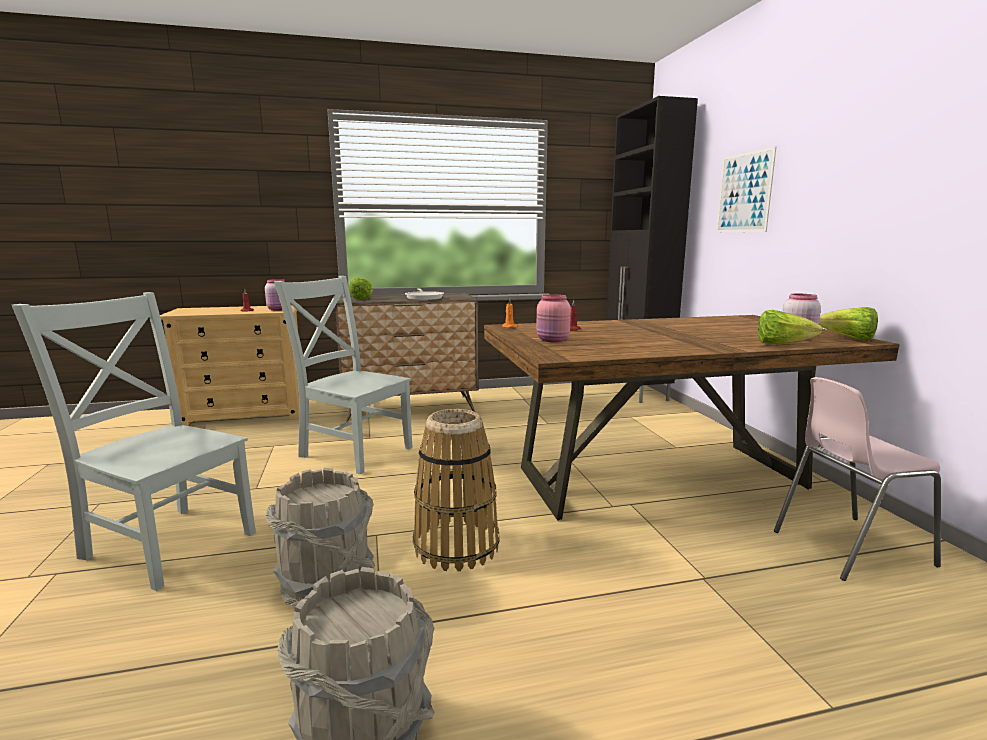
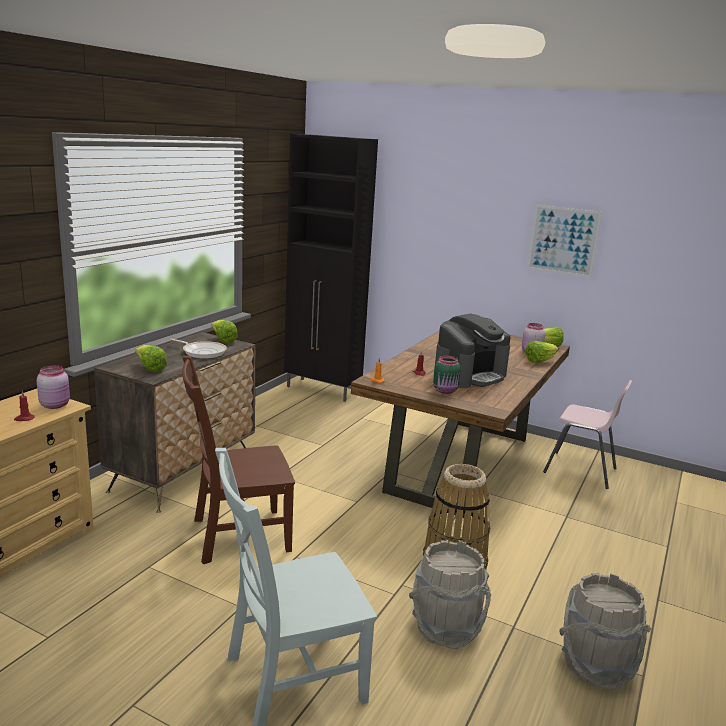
camera: 50 degrees left, 5 degrees up
grey chair [274,276,413,474] -> brown chair [182,356,295,564]
pink jar [536,294,571,342] -> green jar [433,356,461,394]
picture [716,147,776,232] -> picture moved to [527,205,602,278]
pink chair [774,377,941,581] -> pink chair turned 90 degrees counterclockwise [543,380,632,489]
none -> lettuce [211,320,238,343]
none -> coffee machine [434,313,511,388]

